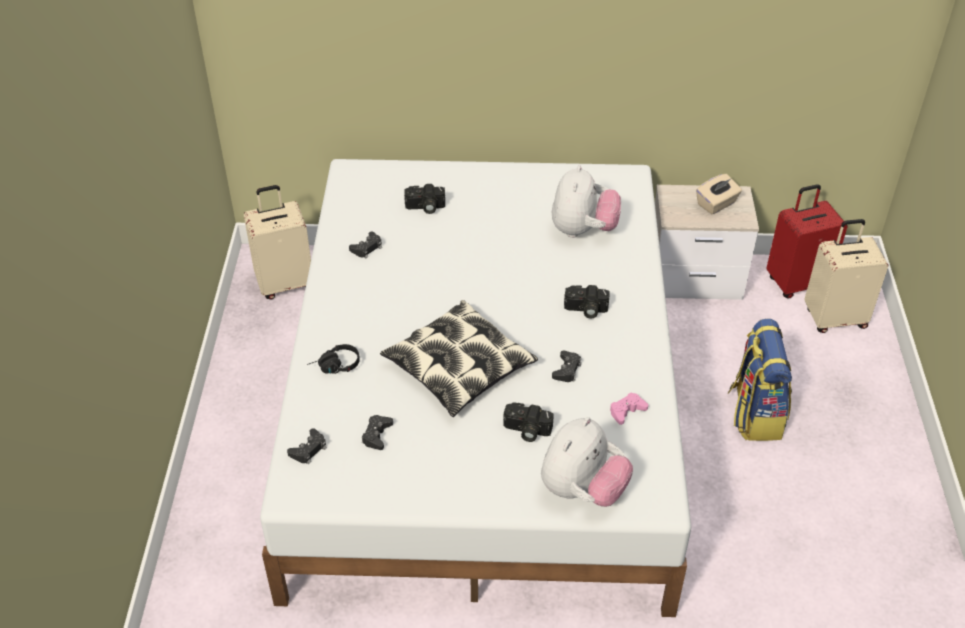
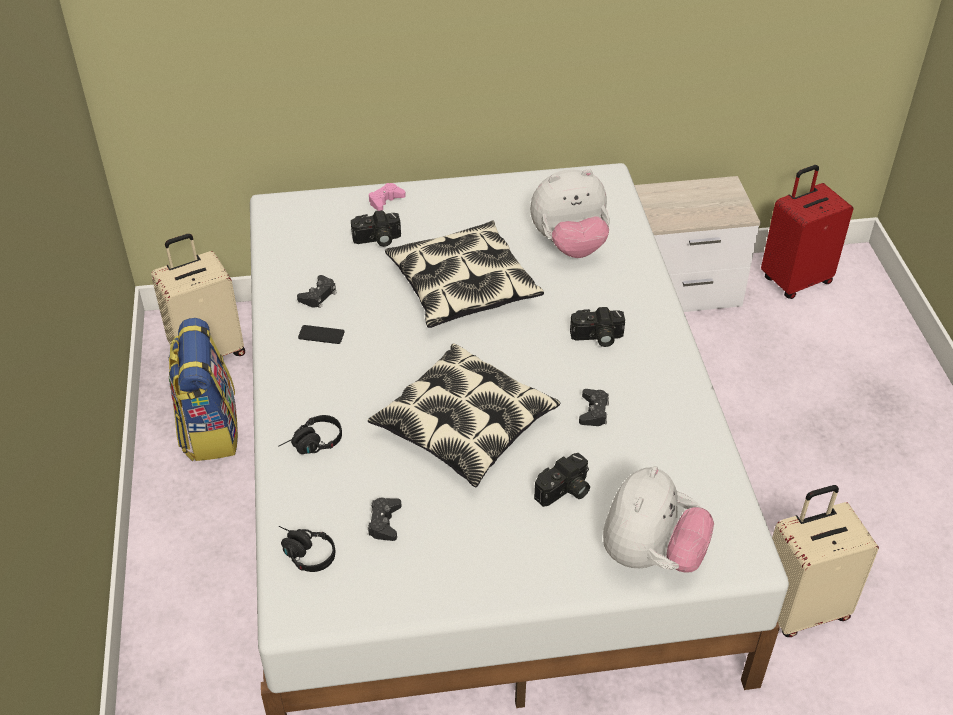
camera: 10 degrees left, 0 degrees up
black game controller [287,428,327,464] -> black headphones [278,526,335,572]
camera [503,402,554,442] -> camera turned 45 degrees counterclockwise [534,453,590,507]
plush toy [552,165,621,238] -> plush toy turned 75 degrees clockwise [530,169,610,258]
pink game controller [610,392,648,425] -> pink game controller moved to [369,183,406,211]
beige tissue box [696,174,742,214] -> none
backpack [727,319,792,441] -> backpack moved to [168,318,238,461]
beige suitcase [804,219,888,333] -> beige suitcase moved to [772,485,879,637]
none -> phone [298,325,345,344]
none -> pillow [385,220,544,328]

